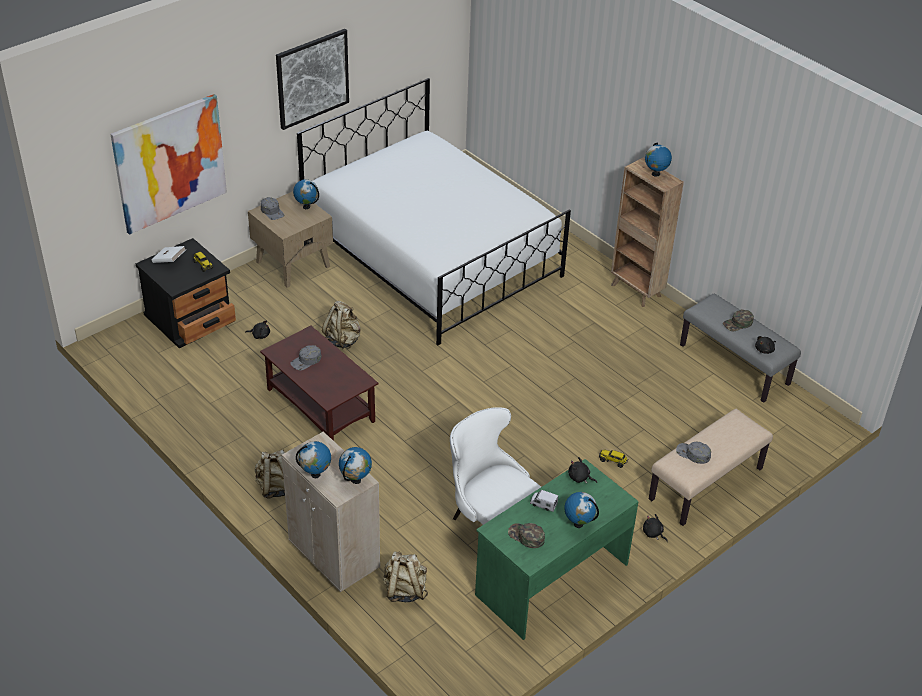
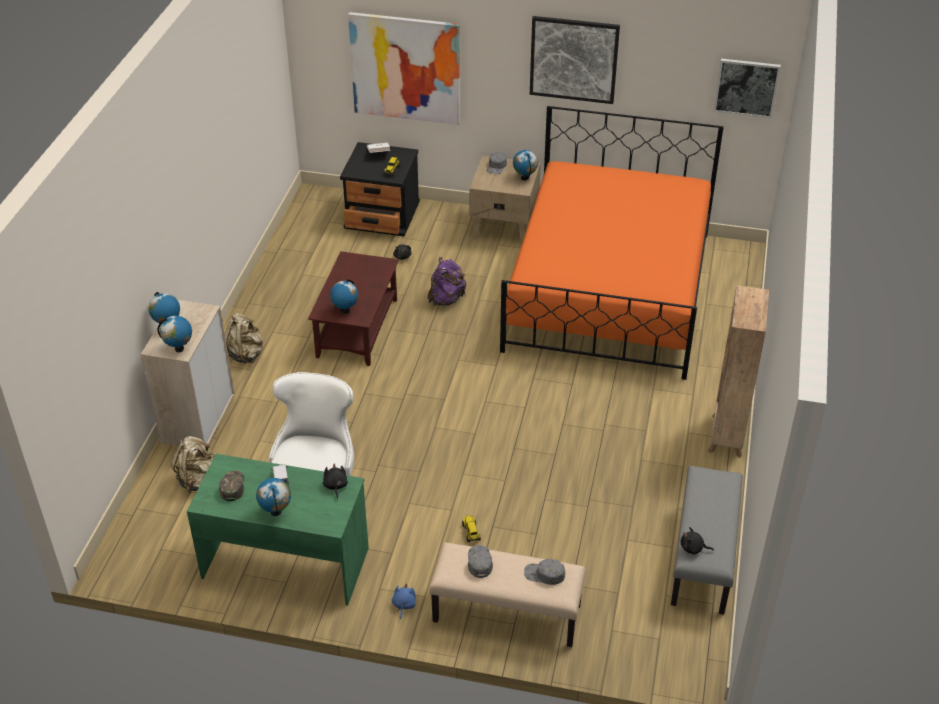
camera: 55 degrees right, 0 degrees up
grey cap [290,345,321,370] -> grey cap moved to [524,559,565,585]
white bed [297,78,571,345] -> orange bed [500,106,724,380]
beige backpack [322,301,361,349] -> purple backpack [428,257,466,306]
black plush toy [643,514,668,542] -> blue plush toy [392,583,416,620]
globe [645,142,672,177] -> globe moved to [330,279,358,314]
green cap [723,309,754,331] -> none
none -> picture [714,59,781,118]

